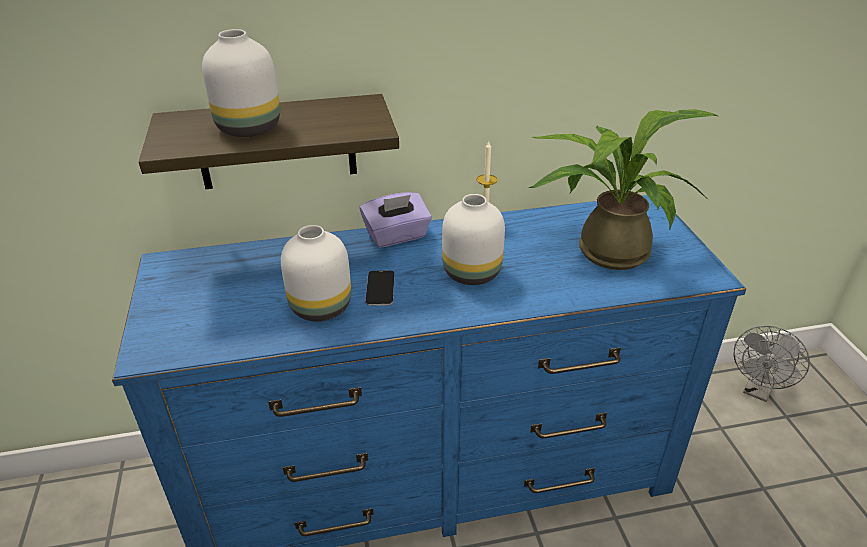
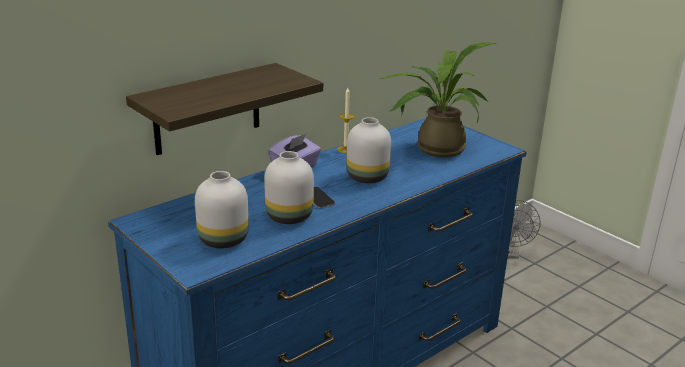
camera: 30 degrees left, 10 degrees down
white vase [202,29,280,137] -> white vase moved to [195,171,249,248]

